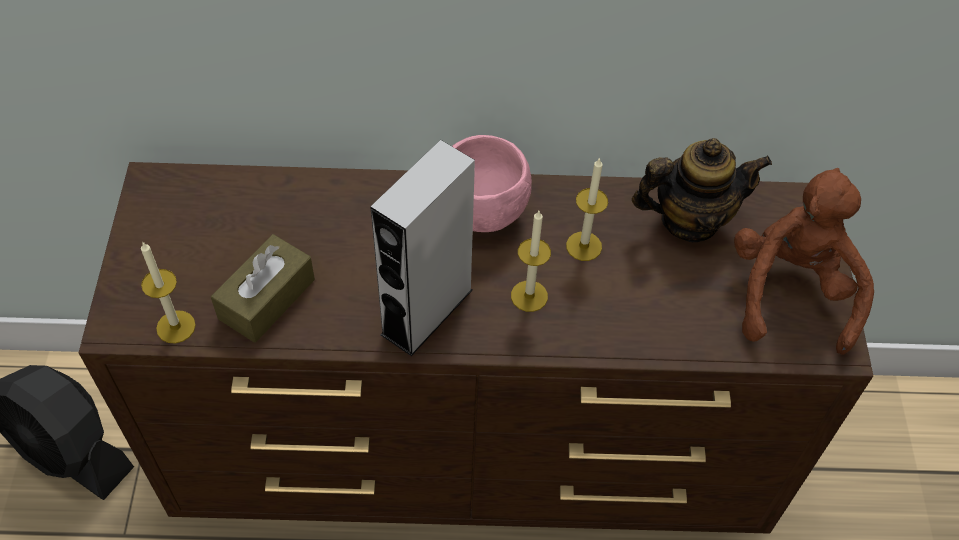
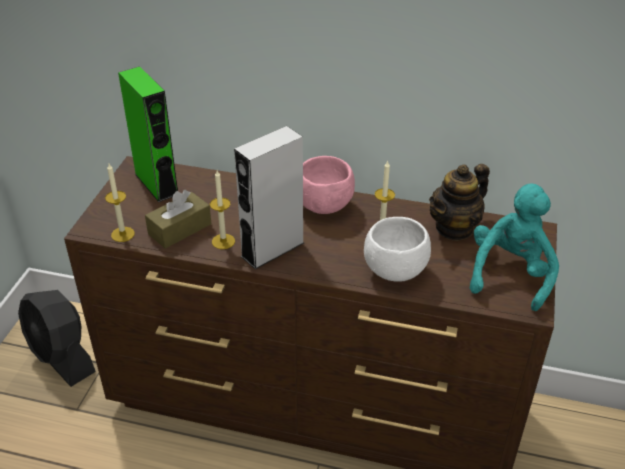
camera: 15 degrees right, 15 degrees down
candle [511,211,551,312] -> candle moved to [210,171,235,249]
teapot [632,138,772,242] -> teapot turned 135 degrees clockwise [429,164,490,241]
brown plush toy [734,168,874,355] -> turquoise plush toy [470,184,559,311]
none -> green speaker [118,66,178,202]
none -> white bowl [364,217,431,282]

